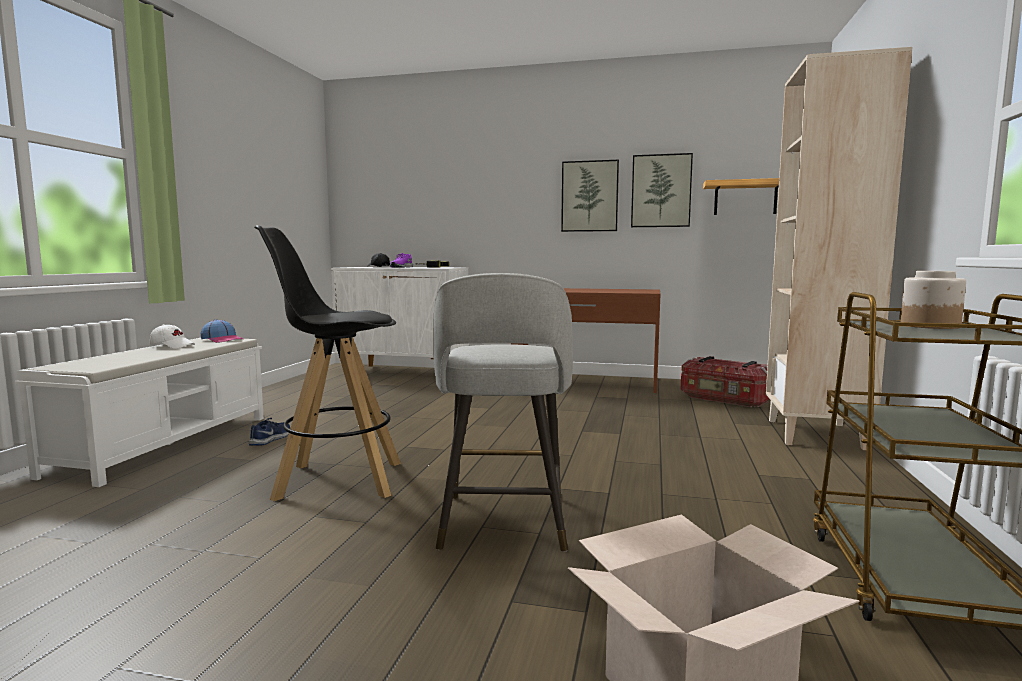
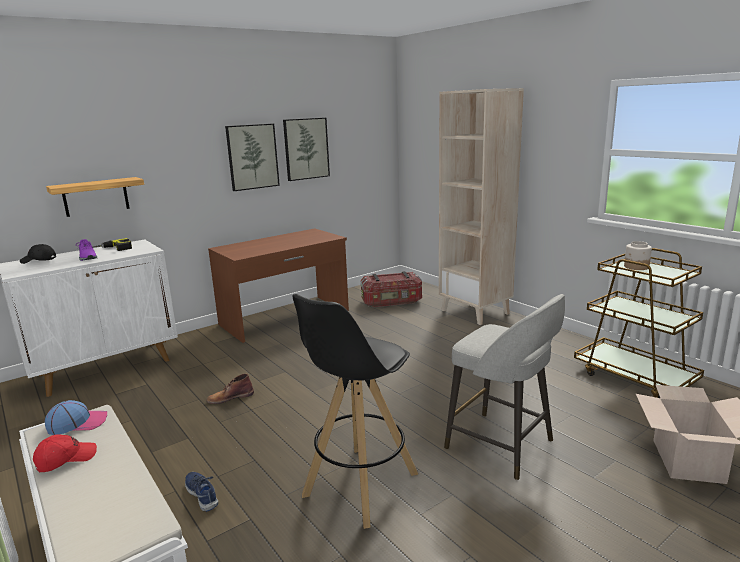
camera: 50 degrees left, 10 degrees up
white cap [150,324,195,349] -> red cap [33,434,97,472]
shelf [703,178,779,215] -> shelf moved to [46,177,144,217]
none -> brown boot [206,374,254,404]

